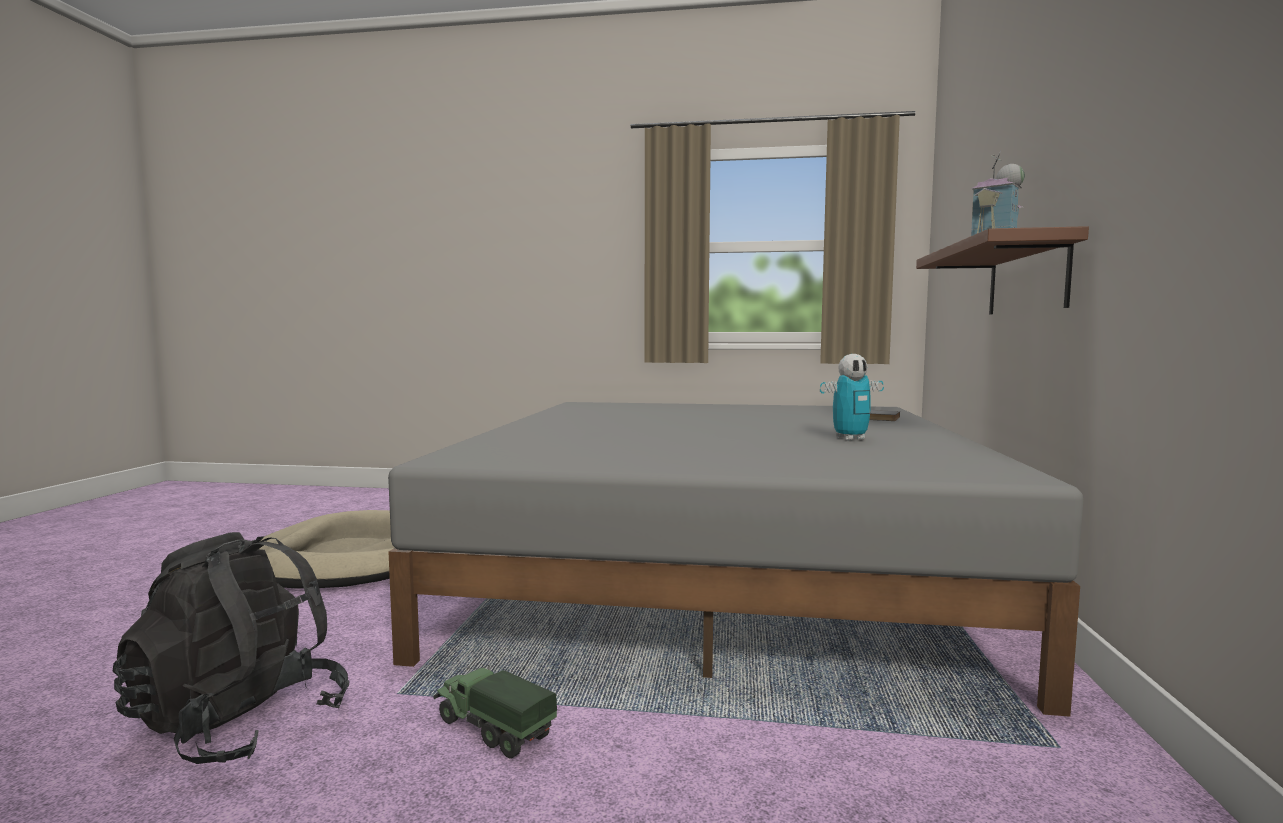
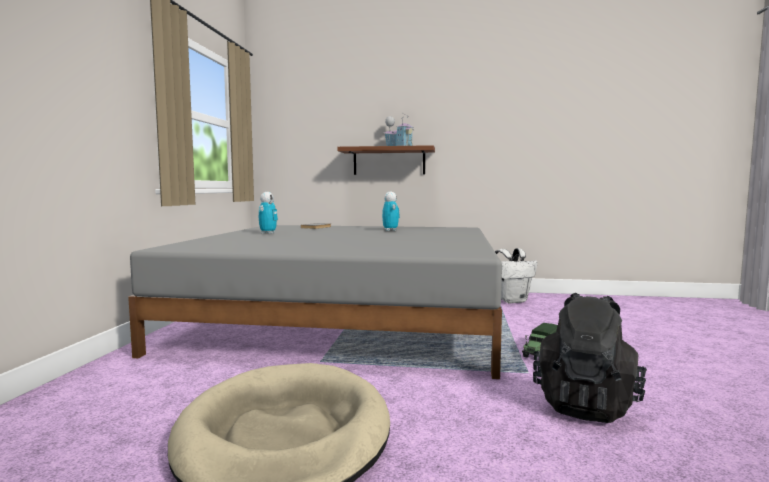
camera: 90 degrees left, 0 degrees up
none -> toy robot [259,192,278,234]
none -> white backpack [495,248,537,303]

